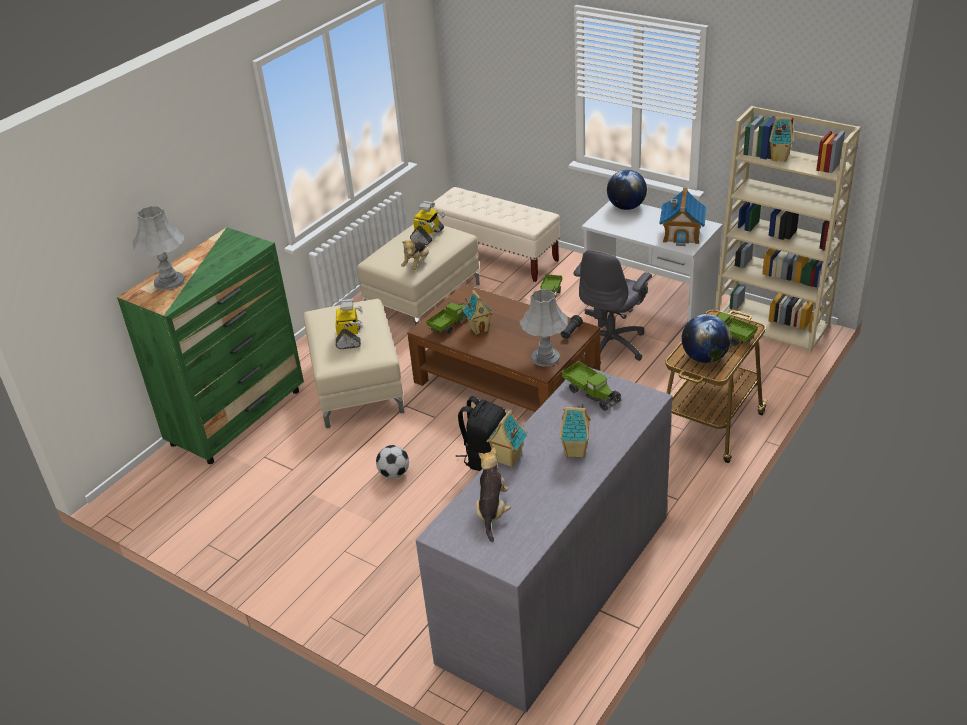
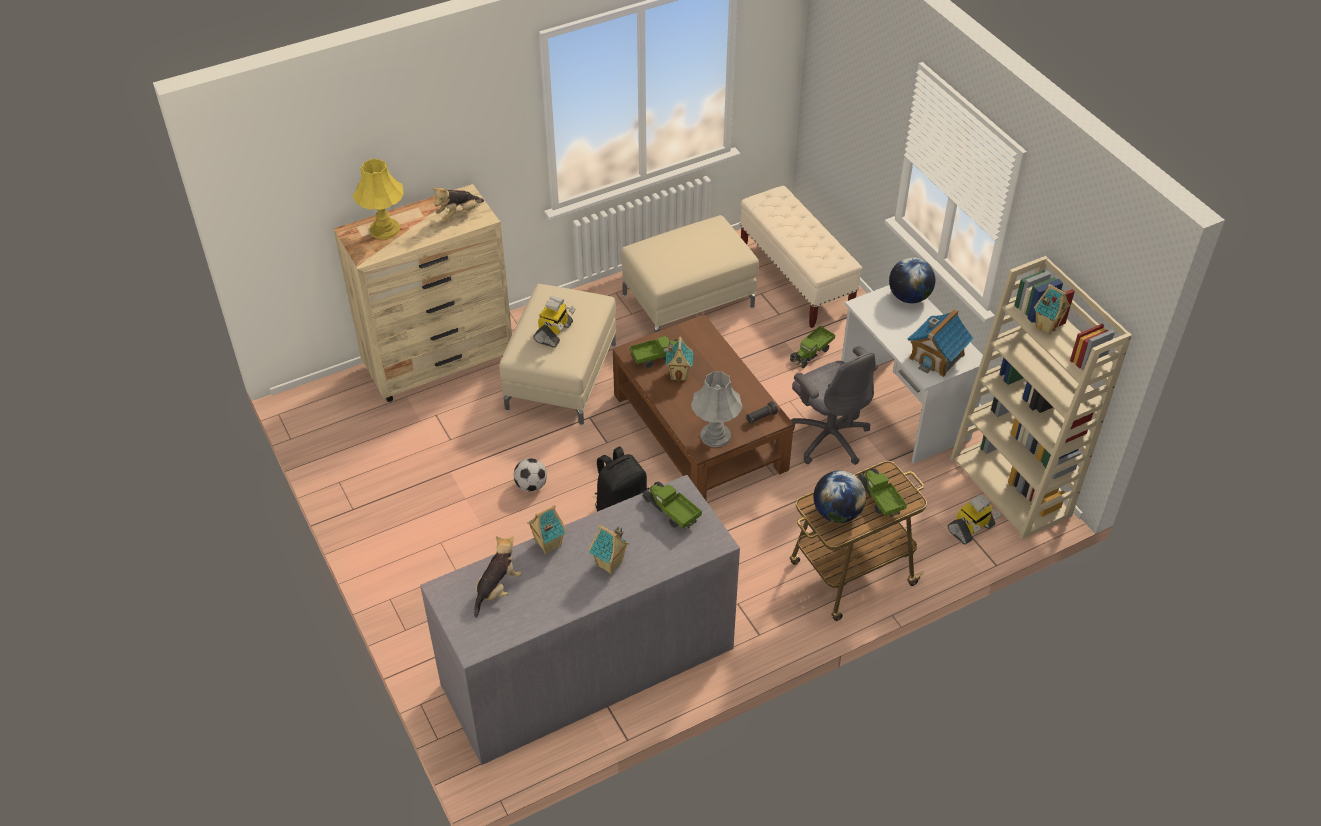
camera: 25 degrees right, 10 degrees up
green dresser [117,227,304,464] -> beige dresser [334,184,512,402]
grey table lamp [133,206,185,290] -> yellow table lamp [353,159,404,239]
plush toy [401,239,429,270] -> plush toy moved to [432,188,484,222]
toy robot [410,201,445,245] -> toy robot moved to [947,494,1001,545]
toy truck [562,361,622,411] -> toy truck turned 150 degrees clockwise [642,481,702,528]
grey office chair [574,250,652,364] -> grey office chair turned 90 degrees counterclockwise [791,346,878,465]

